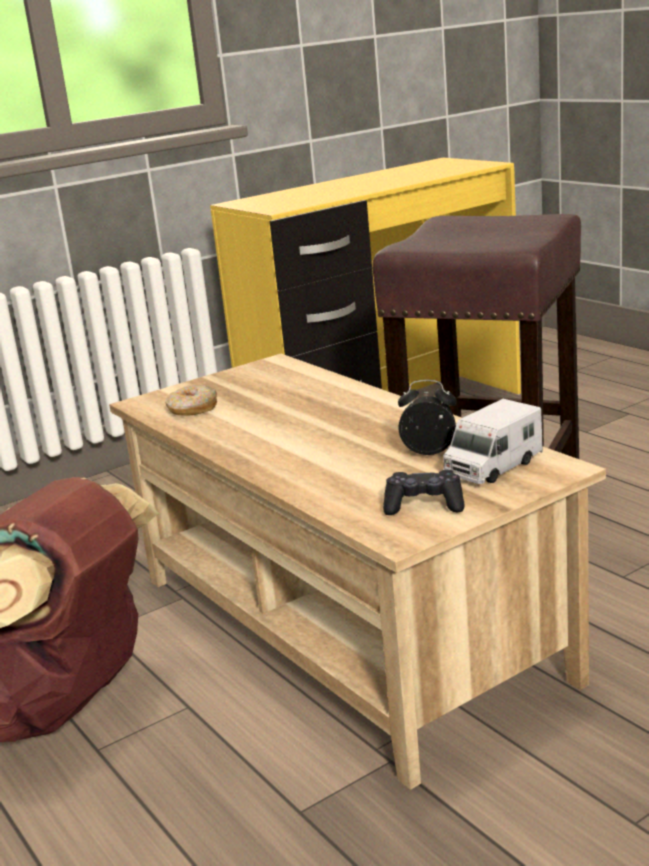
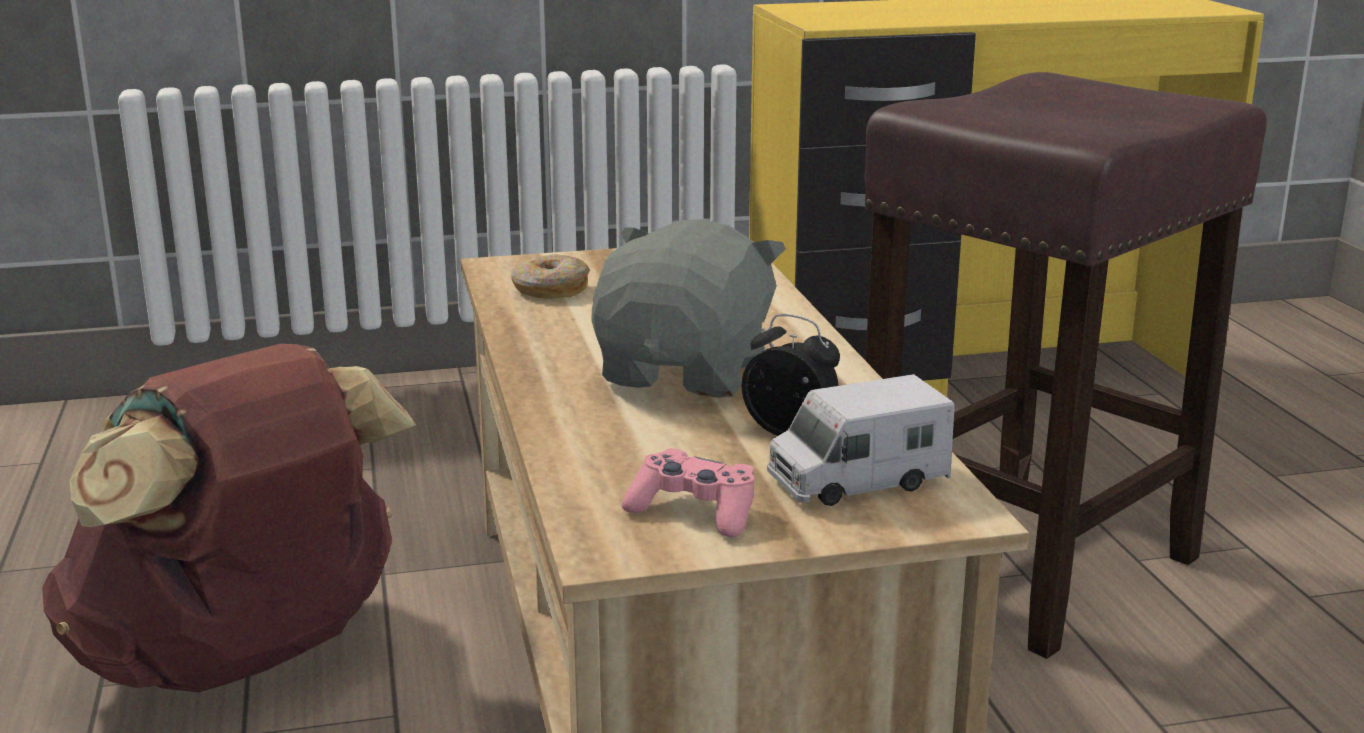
camera: 20 degrees right, 0 degrees up
black game controller [383,470,464,515] -> pink game controller [622,448,754,537]
none -> grey plush toy [591,219,786,398]

